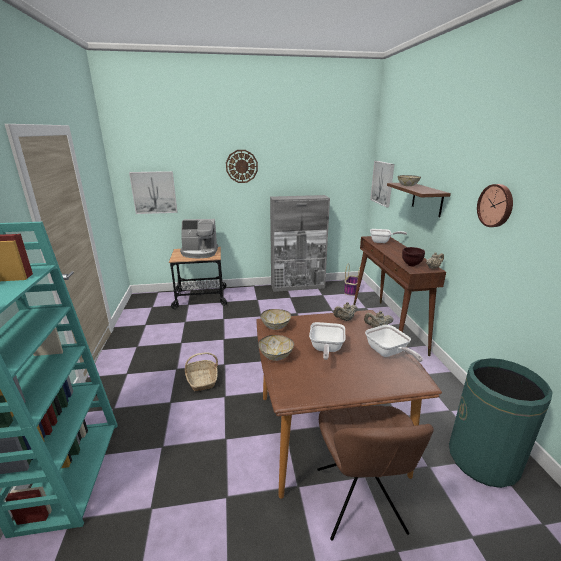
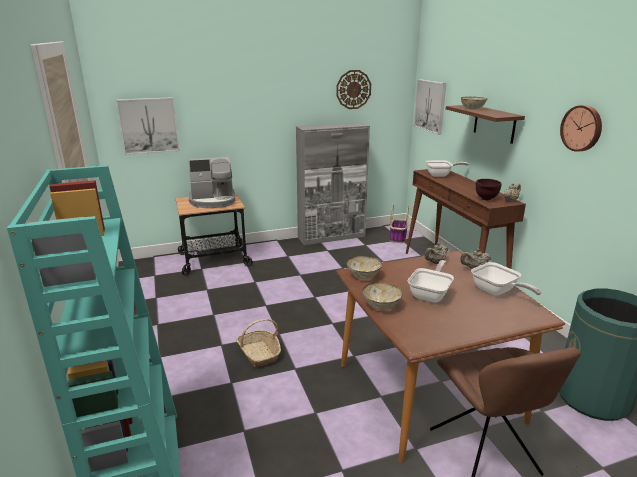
camera: 10 degrees left, 0 degrees up
wall clock [226,150,258,183] -> wall clock moved to [336,70,371,109]
frying pan [309,322,345,360] -> frying pan turned 150 degrees counterclockwise [408,260,454,303]

